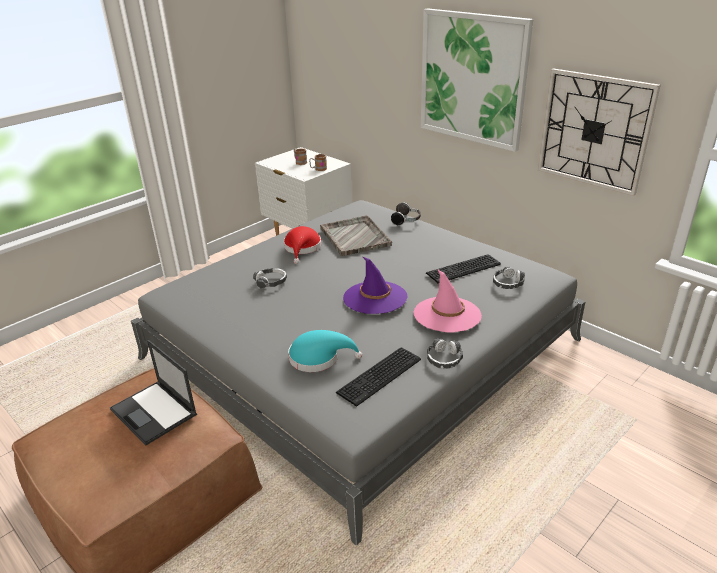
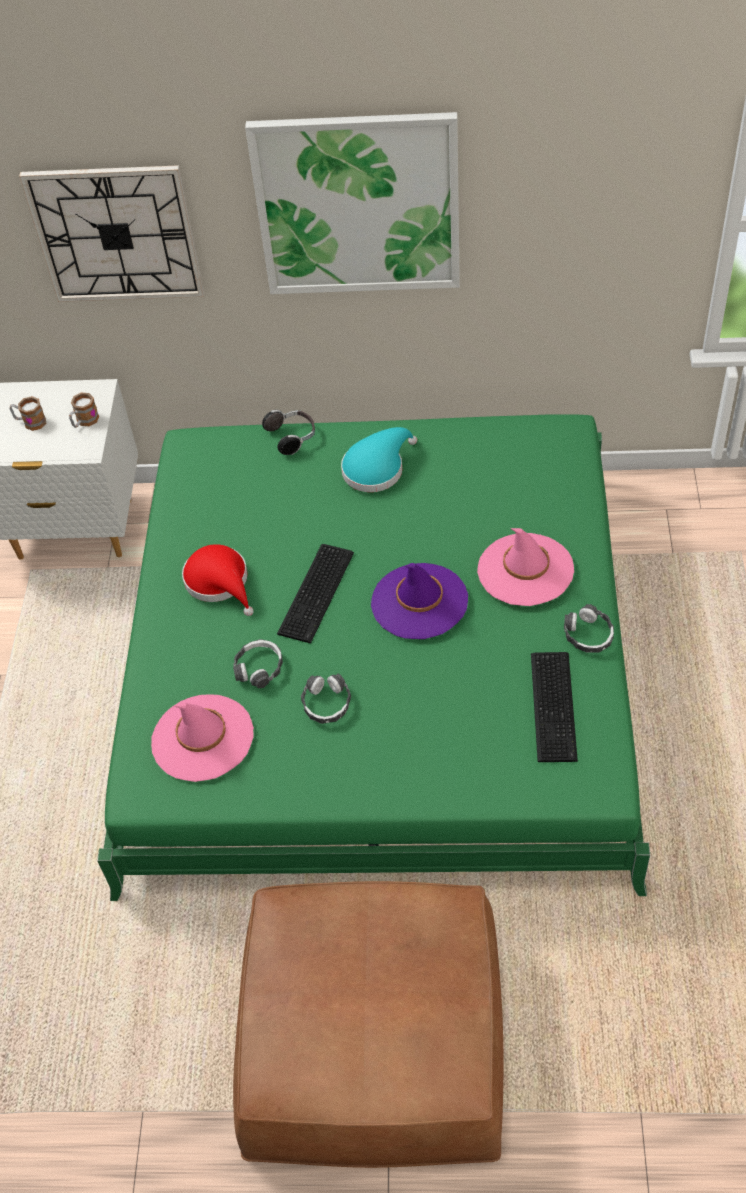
camera: 40 degrees left, 20 degrees up
laptop [110,340,197,446] -> none
grey bed [131,200,586,546] -> green bed [97,414,650,901]
turquoise hat [288,330,362,372] -> turquoise hat moved to [341,427,417,492]
grey tray [320,215,392,256] -> none
keyboard [426,254,501,283] -> keyboard moved to [277,544,354,643]
headphones [493,267,525,289] -> headphones moved to [301,674,351,724]
wall clock [538,68,661,196] -> wall clock moved to [19,165,204,302]
none -> pink hat [151,694,254,782]

